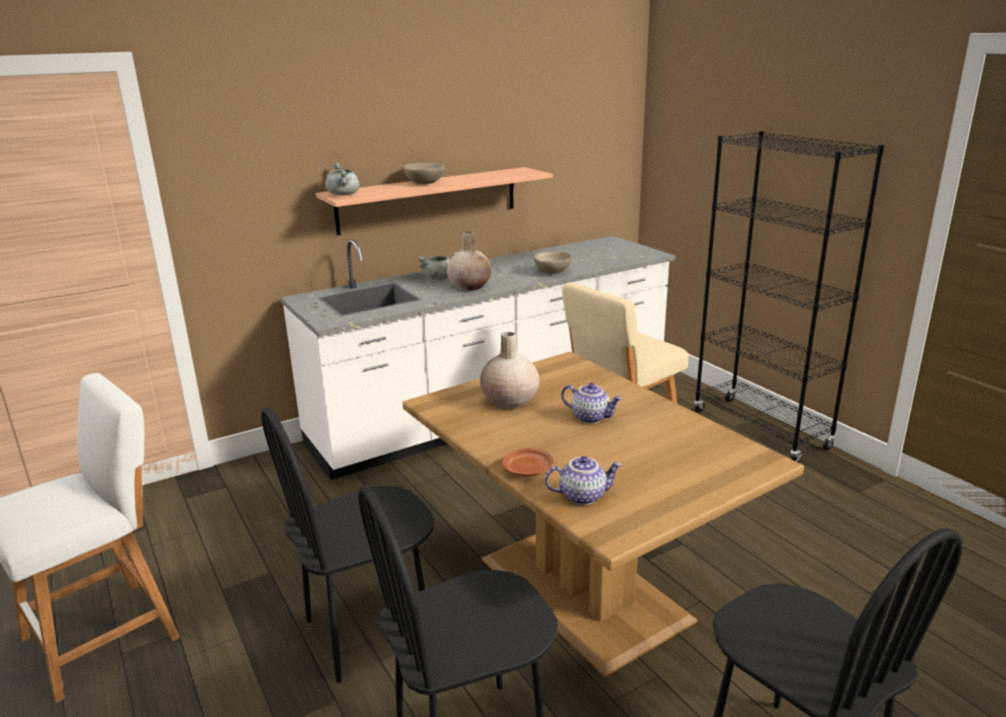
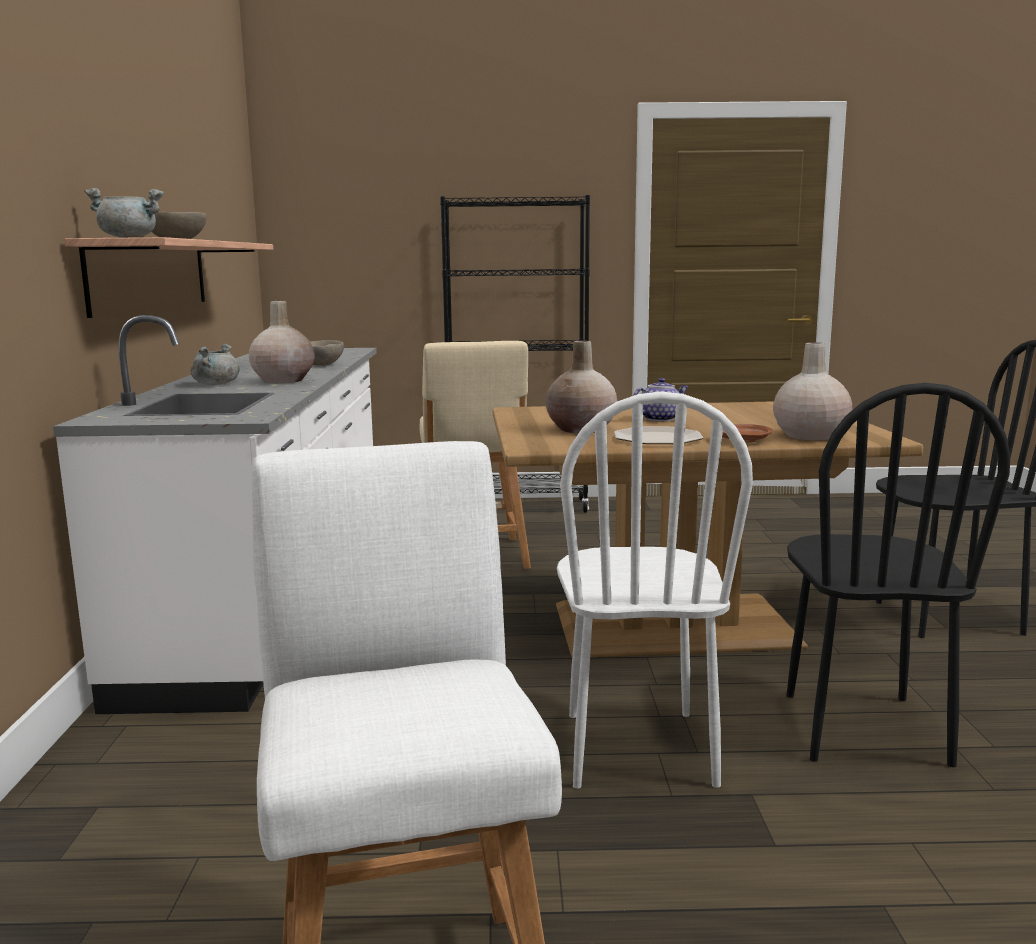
camera: 60 degrees left, 10 degrees down
black chair [261,407,434,683] -> white chair [557,392,753,789]
teapot [545,456,622,505] -> beige vase [773,342,852,440]
none -> plate [614,427,703,444]

